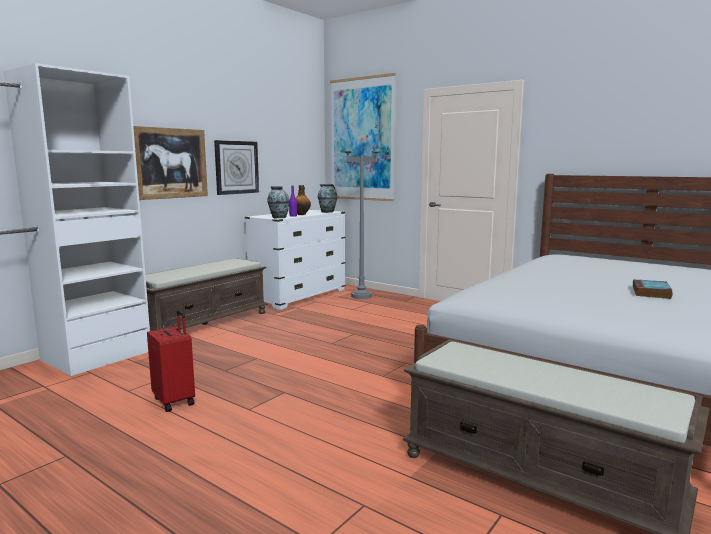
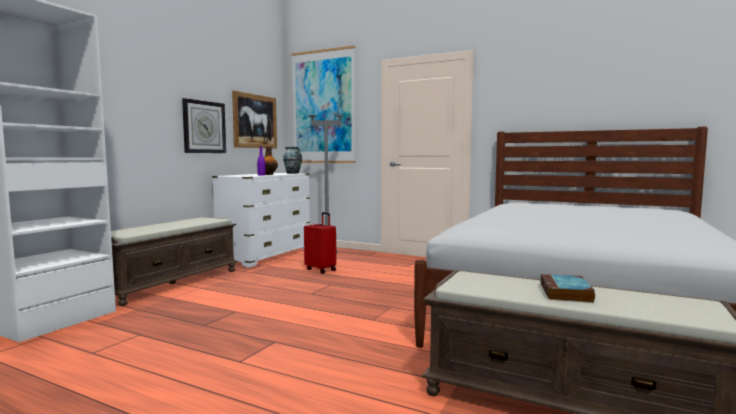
camera: 10 degrees left, 5 degrees down
picture [133,126,208,200] -> picture moved to [232,91,277,149]
red suitcase [147,310,195,412] -> red suitcase moved to [304,212,336,274]
vase [267,186,290,218] -> none
book [633,279,673,299] -> book moved to [541,274,595,303]

